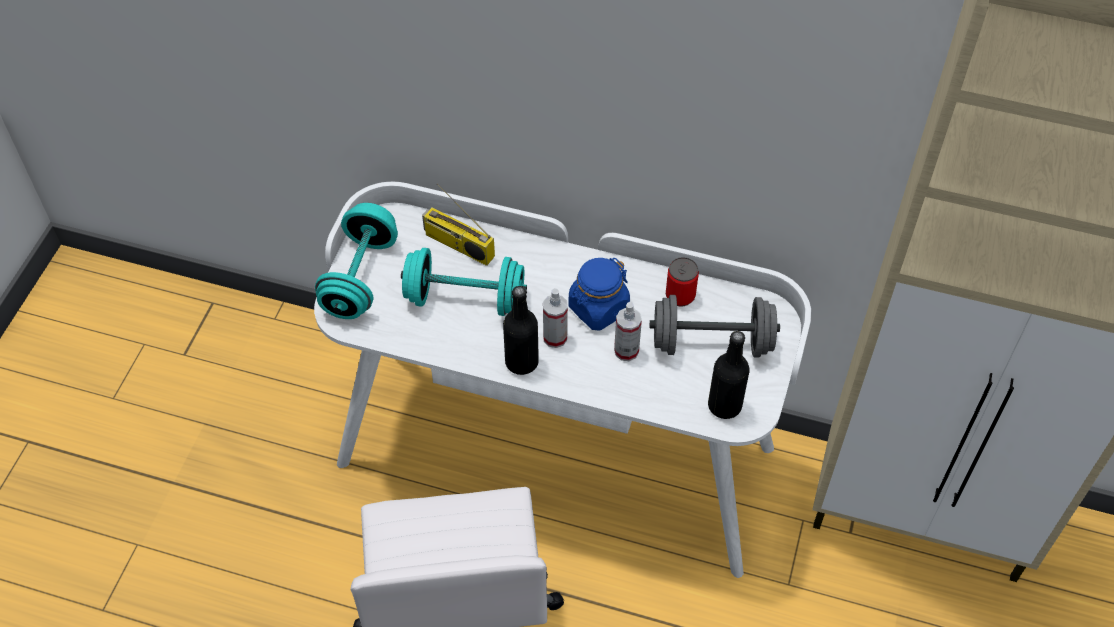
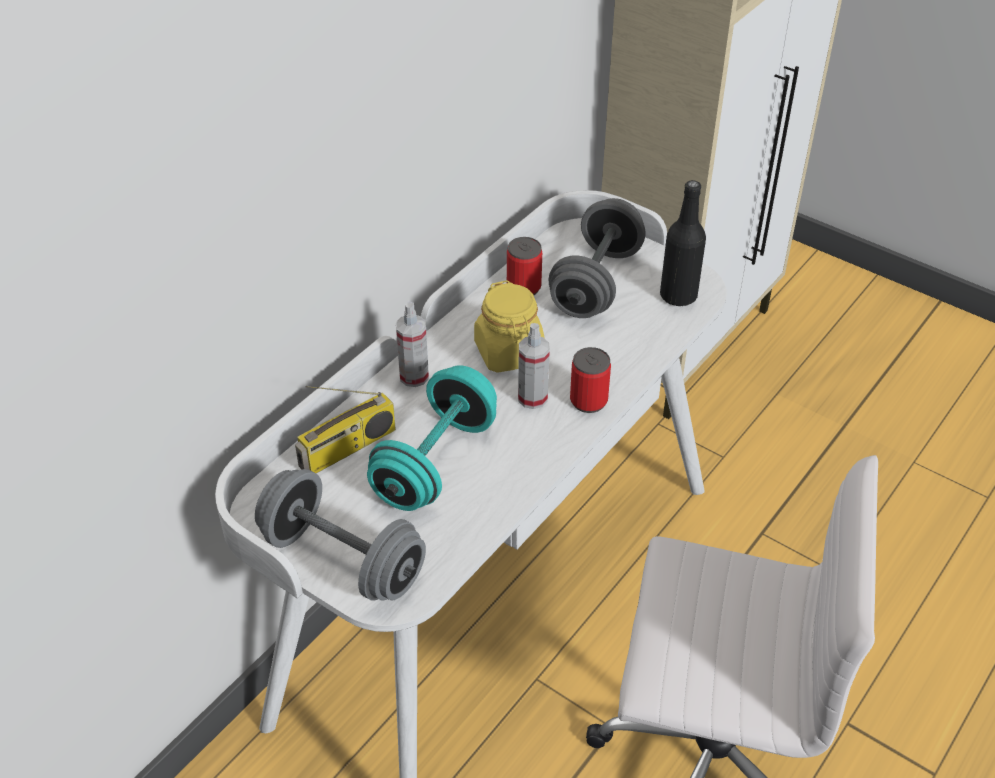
camera: 70 degrees left, 10 degrees down
turquoise dumbbell [315,203,398,319] -> grey dumbbell [255,469,426,601]
black bottle [503,286,539,375] -> none
blue jar [569,258,630,331] -> yellow jar [474,280,545,373]
spray bottle [614,302,642,361] -> spray bottle moved to [396,302,429,387]
none -> can [570,347,611,413]

